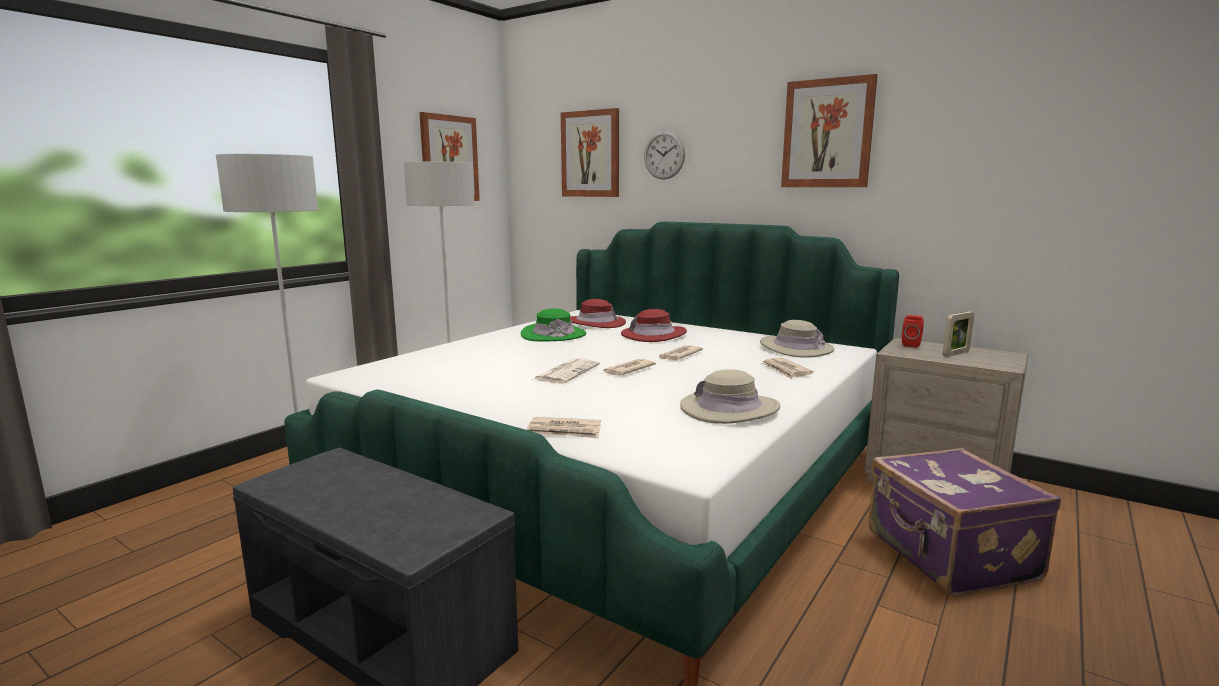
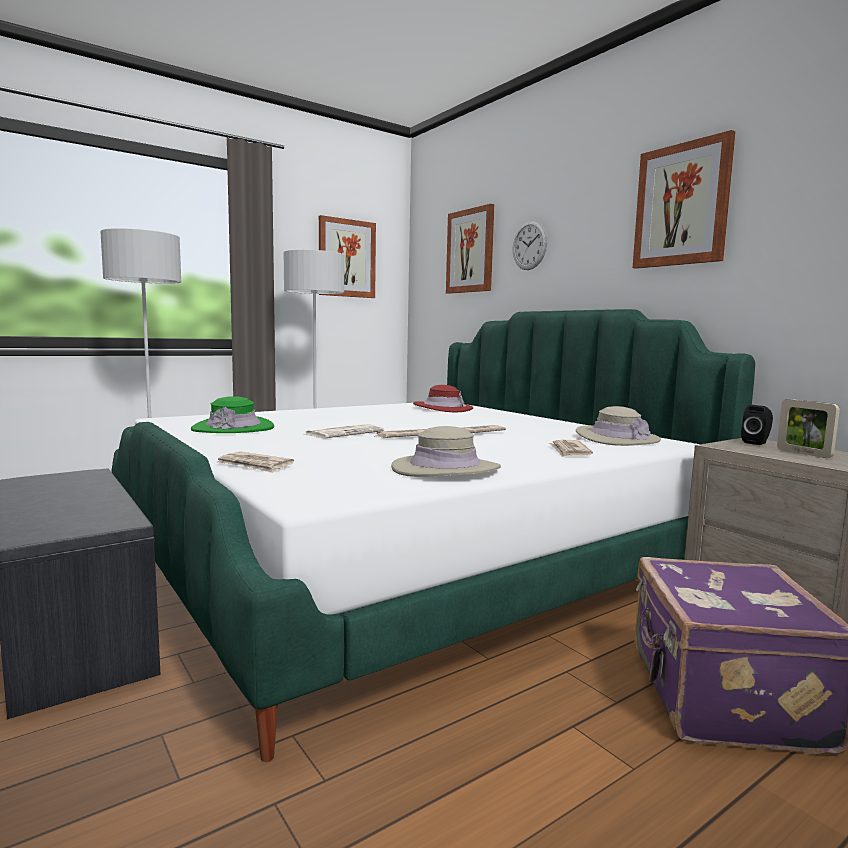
camera: 20 degrees right, 5 degrees down
green hat [521,309,586,341] -> green hat moved to [191,396,274,433]
red hat [621,309,687,342] -> none
red speaker [902,315,924,348] -> black speaker [741,405,773,445]
picture frame [942,311,975,357] -> picture frame turned 75 degrees clockwise [777,399,840,458]

